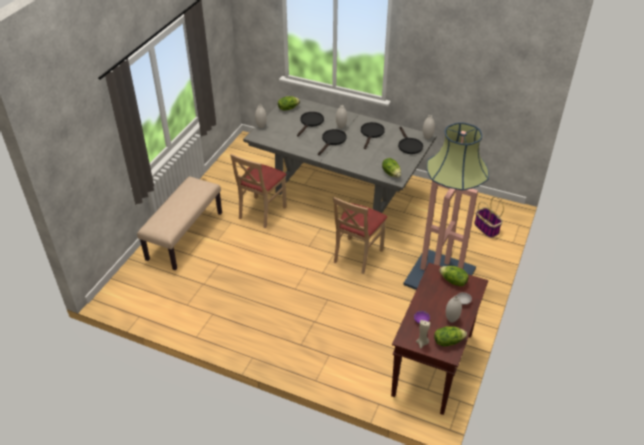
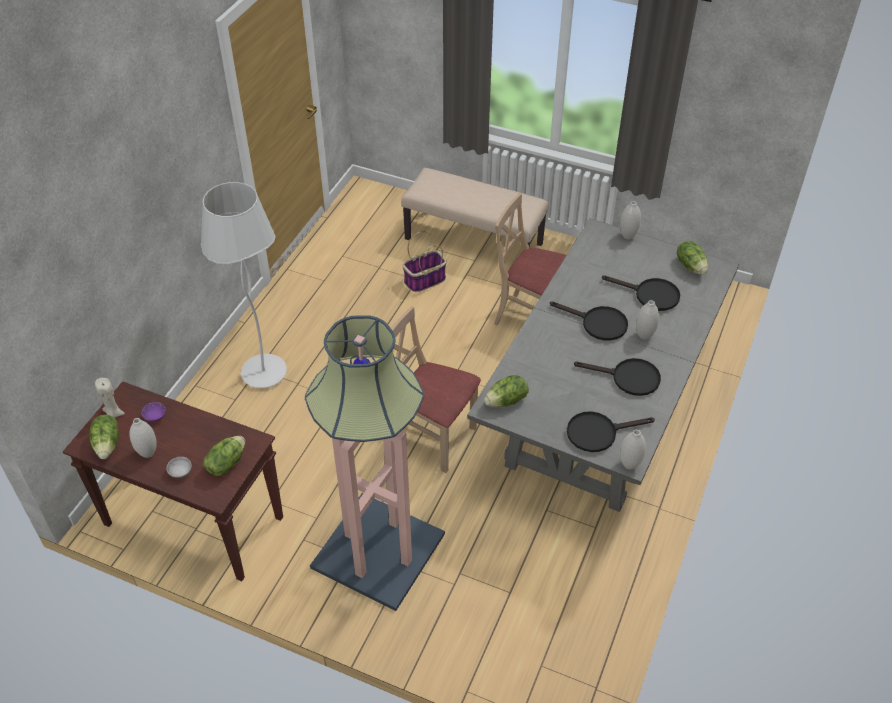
camera: 90 degrees right, 5 degrees up
basket [474,197,504,238] -> basket moved to [403,231,447,292]
none -> white floor lamp [201,182,287,388]

